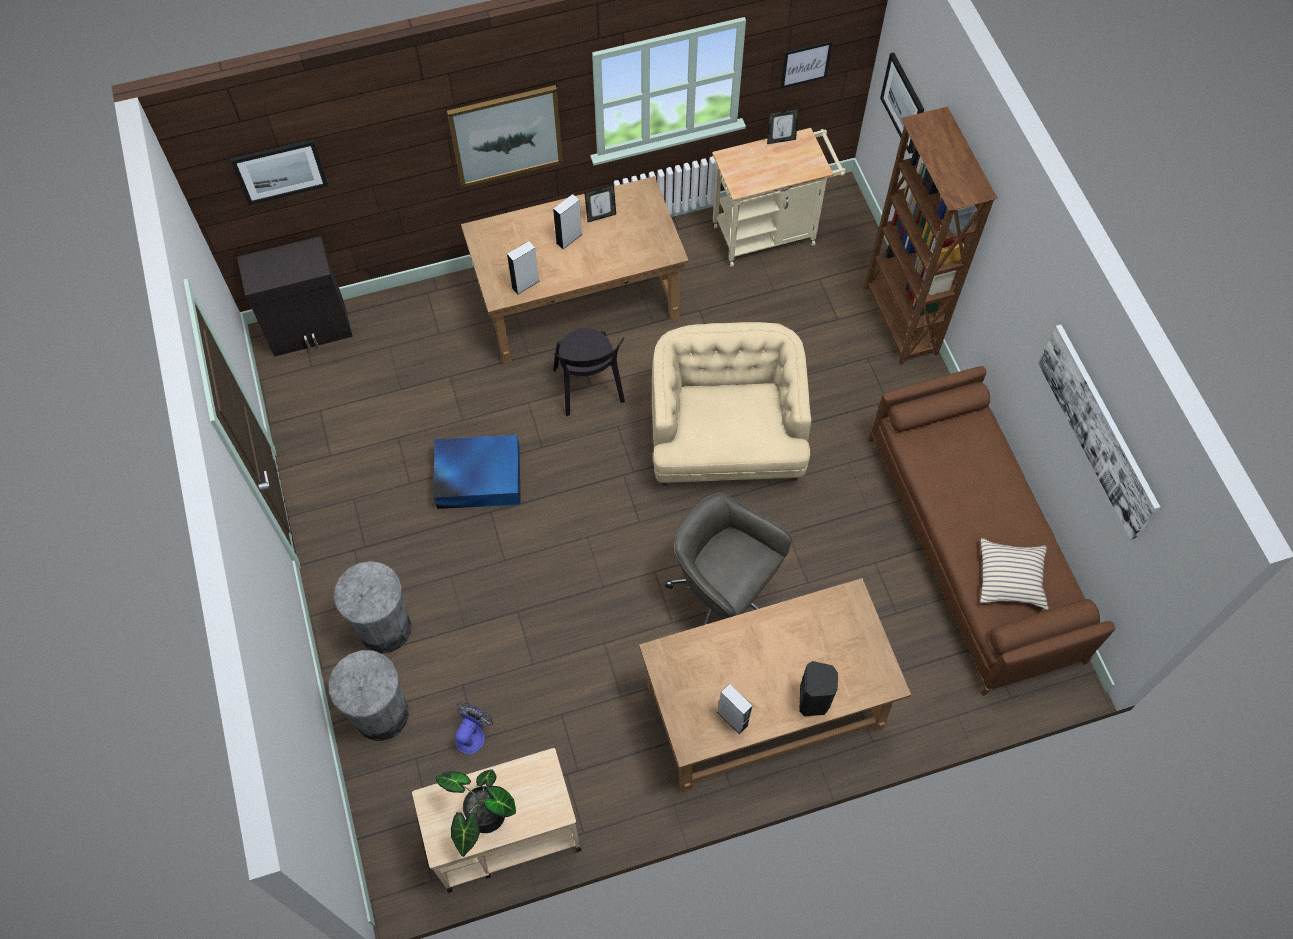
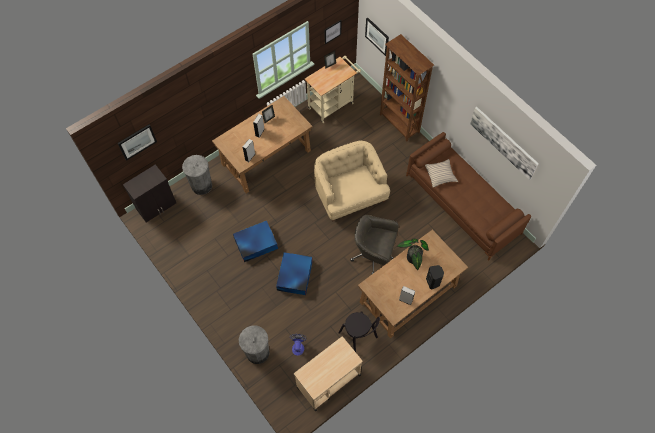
camera: 20 degrees left, 0 degrees up
grey trash can [334,561,412,654] -> grey trash can moved to [182,155,212,195]
potted plant [435,769,516,857] -> potted plant moved to [397,239,429,270]
picture [447,85,563,188] -> none
black chair [553,328,625,416] -> black chair moved to [339,311,380,352]
beige pillow [980,538,1049,610] -> beige pillow moved to [425,159,458,187]
none -> blue storage box [276,252,313,295]

